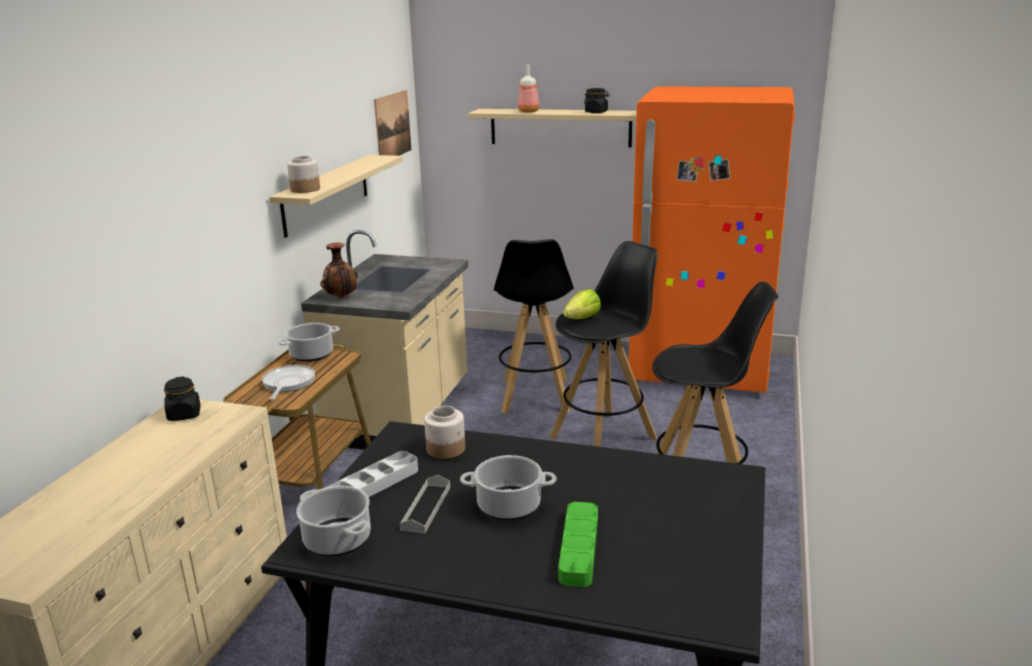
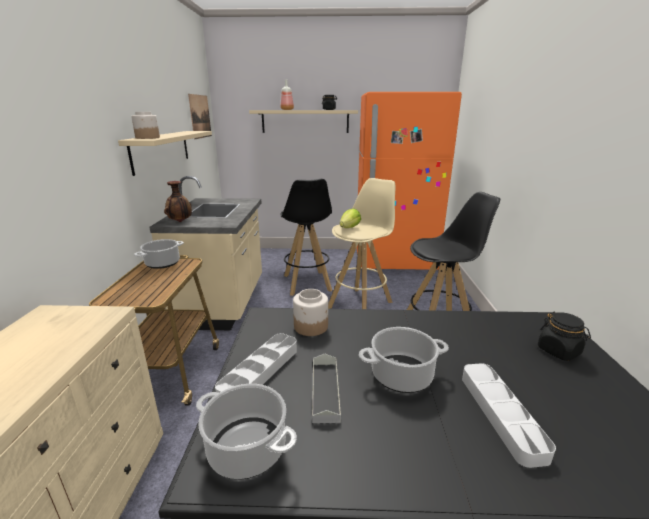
camera: 15 degrees left, 0 degrees up
black jar [164,376,201,421] -> black jar moved to [538,312,591,361]
frying pan [262,365,315,400] -> none
black stool [549,241,658,447] -> beige stool [328,178,396,309]
green tray [558,502,598,587] -> grey tray [462,363,556,468]

